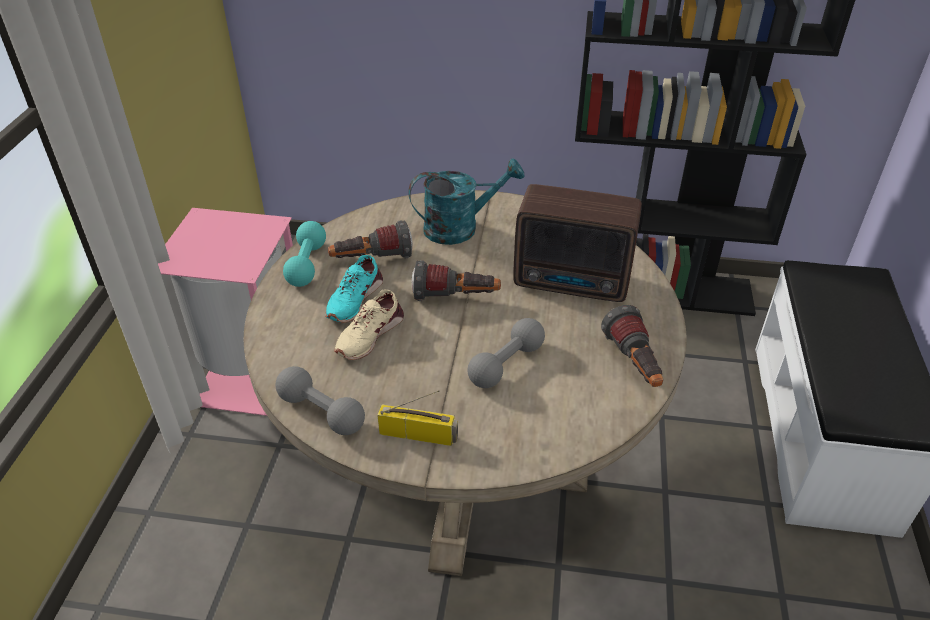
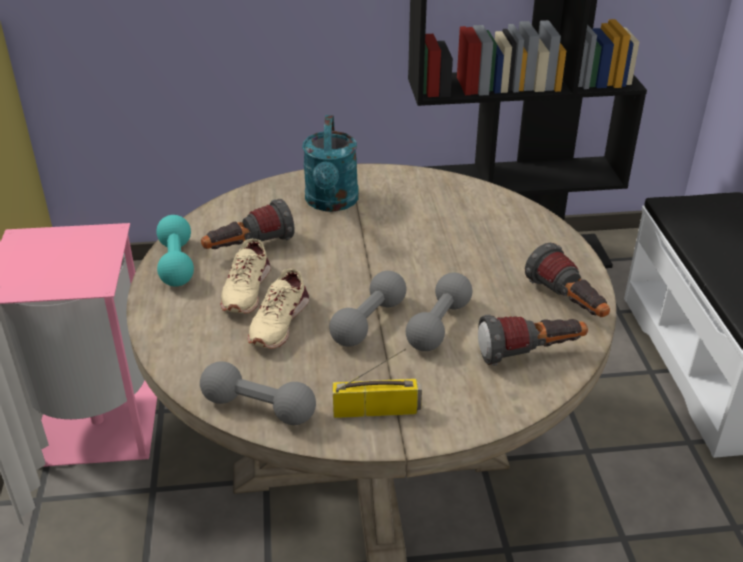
camera: 15 degrees left, 5 degrees down
turquoise shoe [325,255,383,323] -> beige shoe [220,239,271,314]
turquoise watering can [409,158,524,245] -> turquoise watering can turned 120 degrees clockwise [302,115,359,212]
flashlight [412,260,501,301] -> flashlight moved to [478,314,588,366]
radio [513,184,642,302] -> none
none -> grey dumbbell [329,271,406,347]

